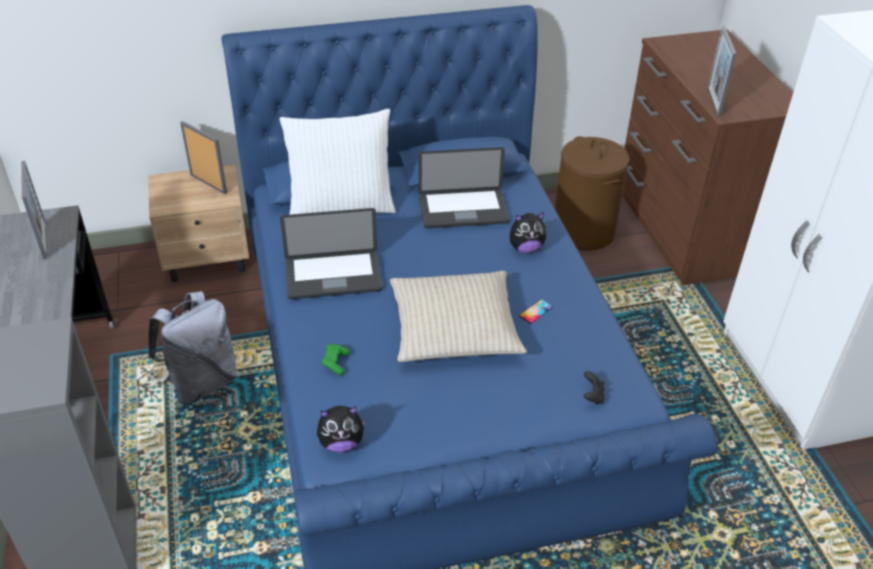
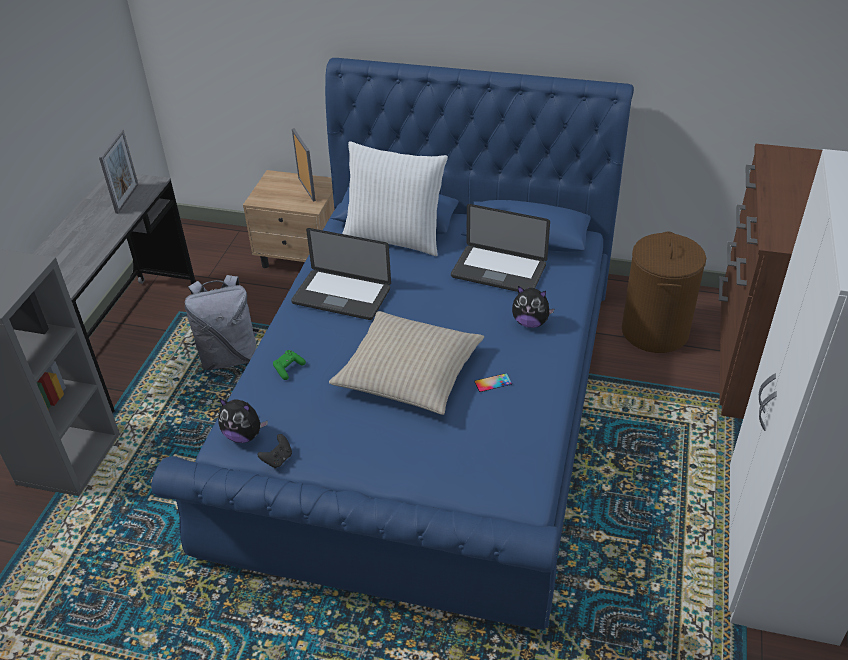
camera: 30 degrees right, 0 degrees up
black game controller [584,371,605,405] -> black game controller moved to [257,434,292,468]
picture frame [707,26,736,116] -> none

